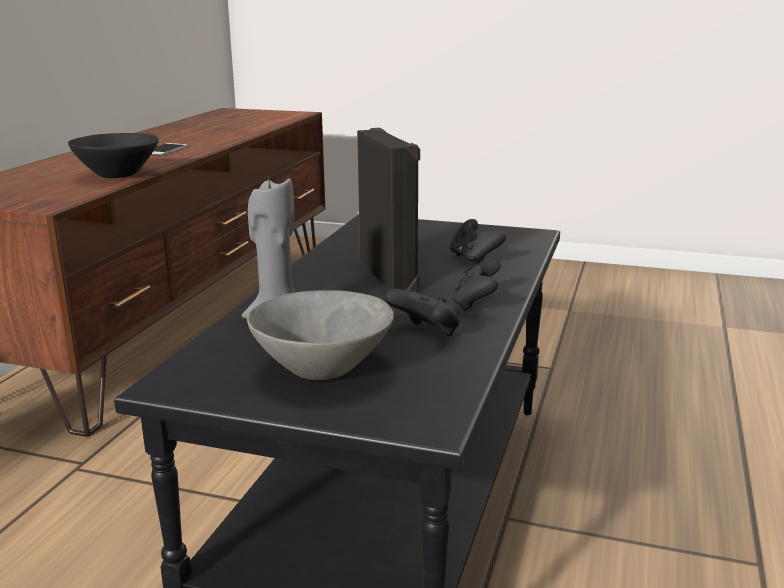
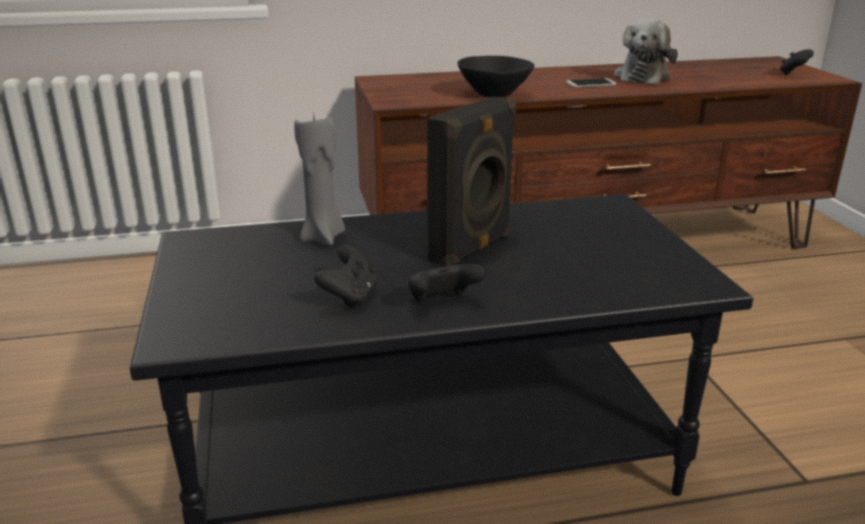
camera: 60 degrees right, 5 degrees up
grey bowl [247,290,394,380] -> none
black game controller [450,219,506,265] -> black game controller moved to [780,49,814,76]
none -> plush toy [614,18,678,85]

